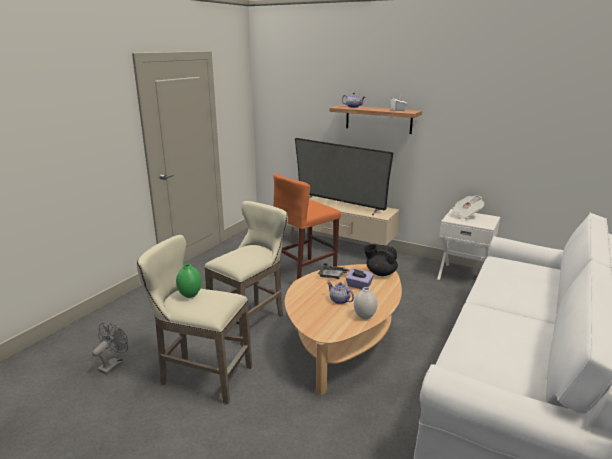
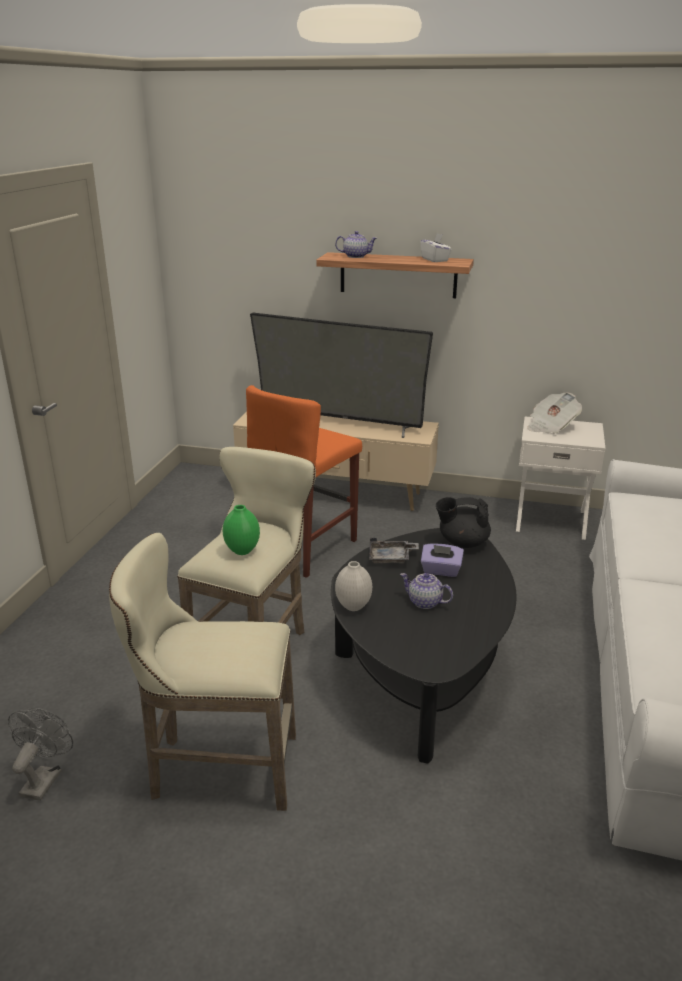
camera: 15 degrees left, 5 degrees up
green vase [176,264,202,298] -> green vase moved to [223,505,260,555]
beige coffee table [285,264,402,395] -> black coffee table [331,528,517,763]
white vase [354,287,378,320] -> white vase moved to [335,561,372,611]

